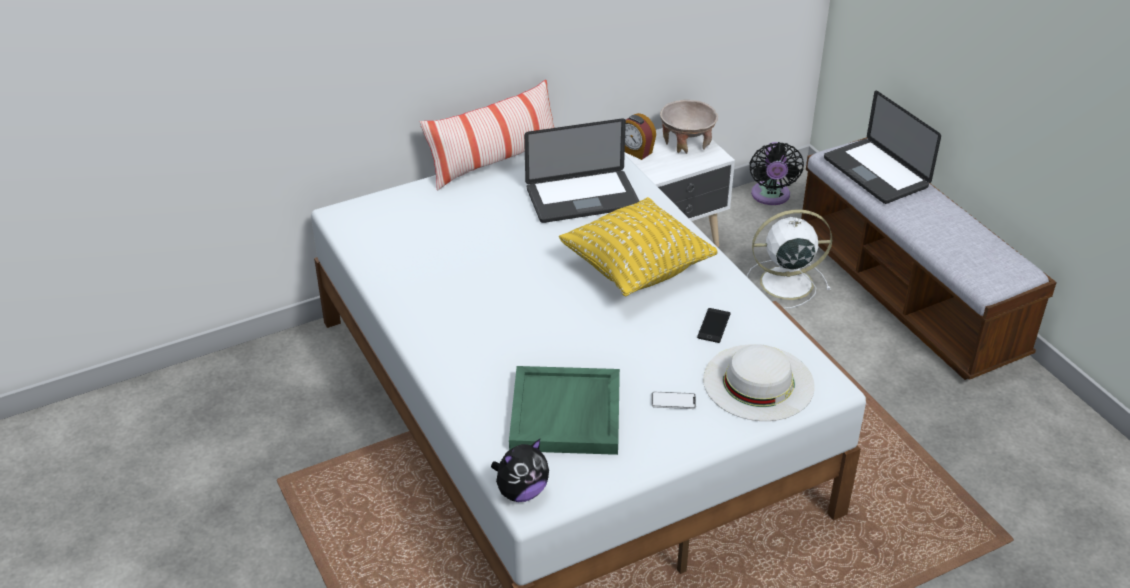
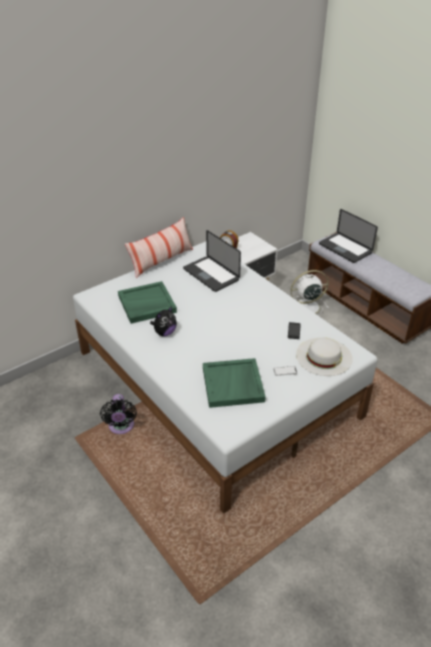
camera: 10 degrees left, 0 degrees up
plush toy [491,439,549,502] -> plush toy moved to [150,306,177,336]
laptop [524,118,639,223] -> laptop turned 75 degrees clockwise [183,230,241,292]
yellow pillow [559,197,718,297] -> none
beige bowl [660,100,718,154] -> none
black fan [750,142,804,205] -> black fan moved to [100,394,137,434]
none -> green tray [118,281,177,324]

